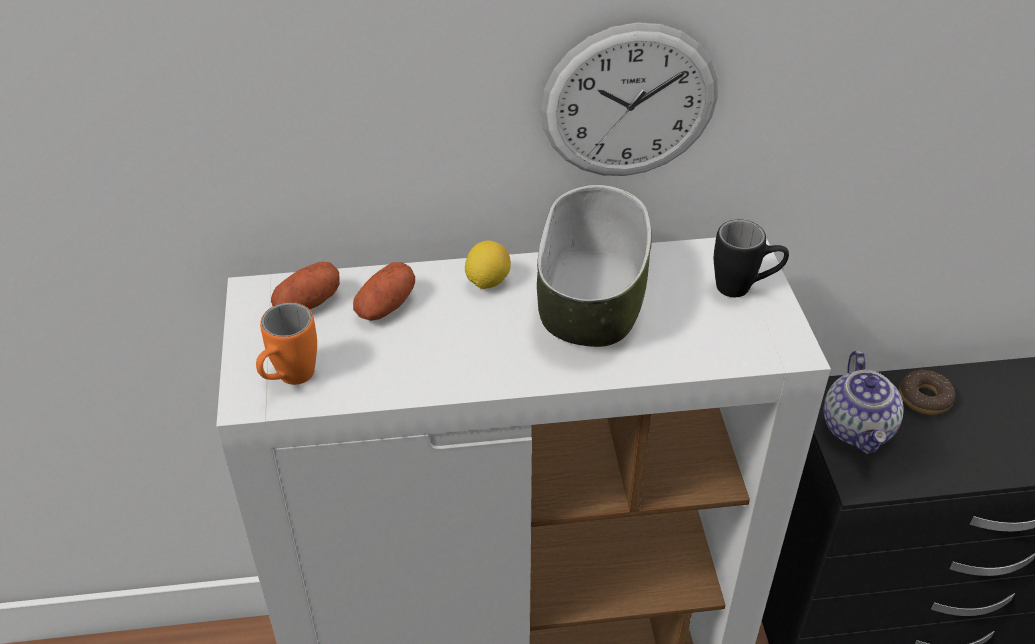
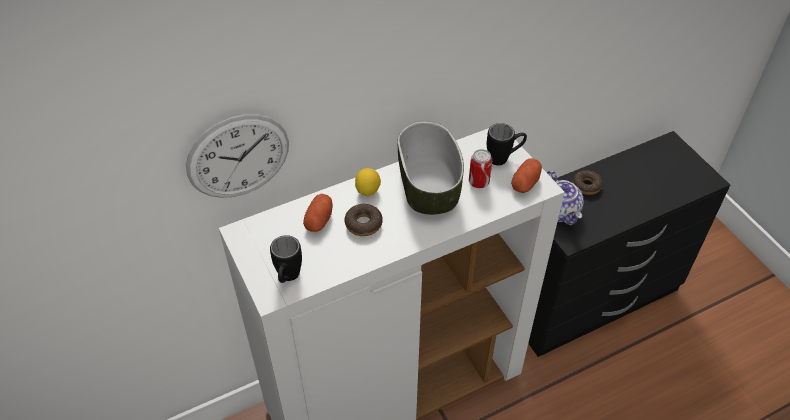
camera: 20 degrees left, 5 degrees up
orange mug [256,302,317,385] -> black mug [270,235,302,283]
potato [271,261,340,310] -> potato moved to [511,158,542,193]
wall clock [541,23,718,176] -> wall clock moved to [186,114,289,198]
none -> donut [345,204,383,236]
none -> can [469,149,492,188]

